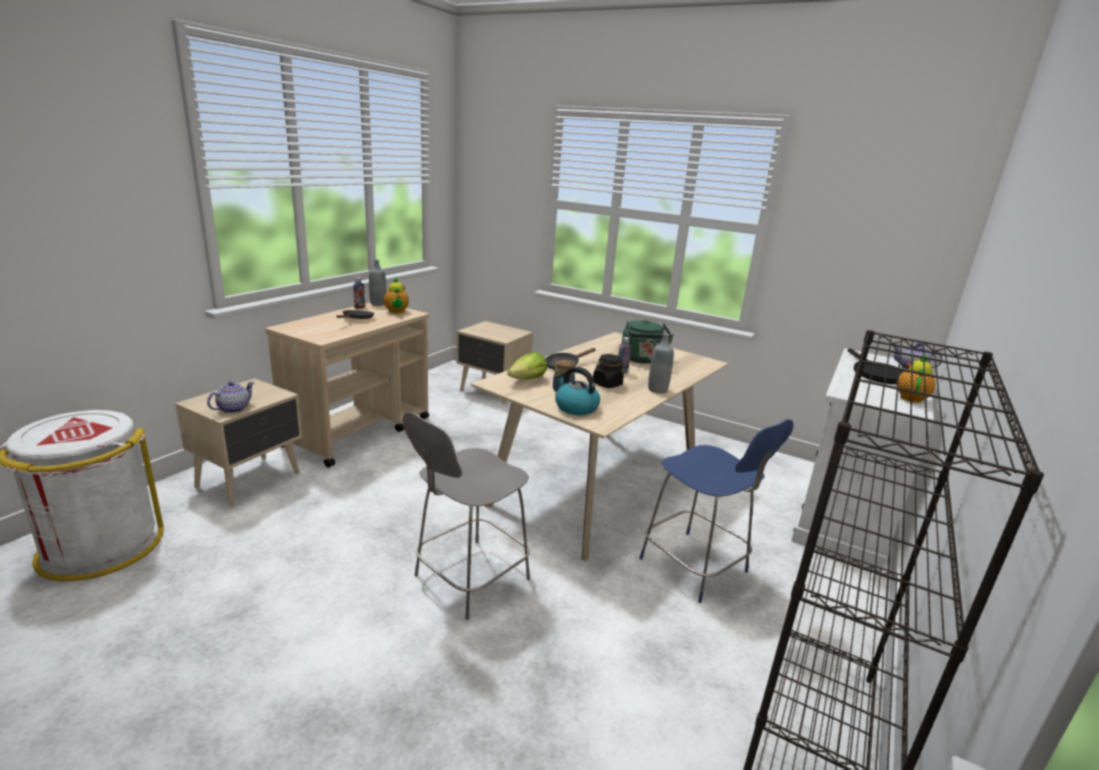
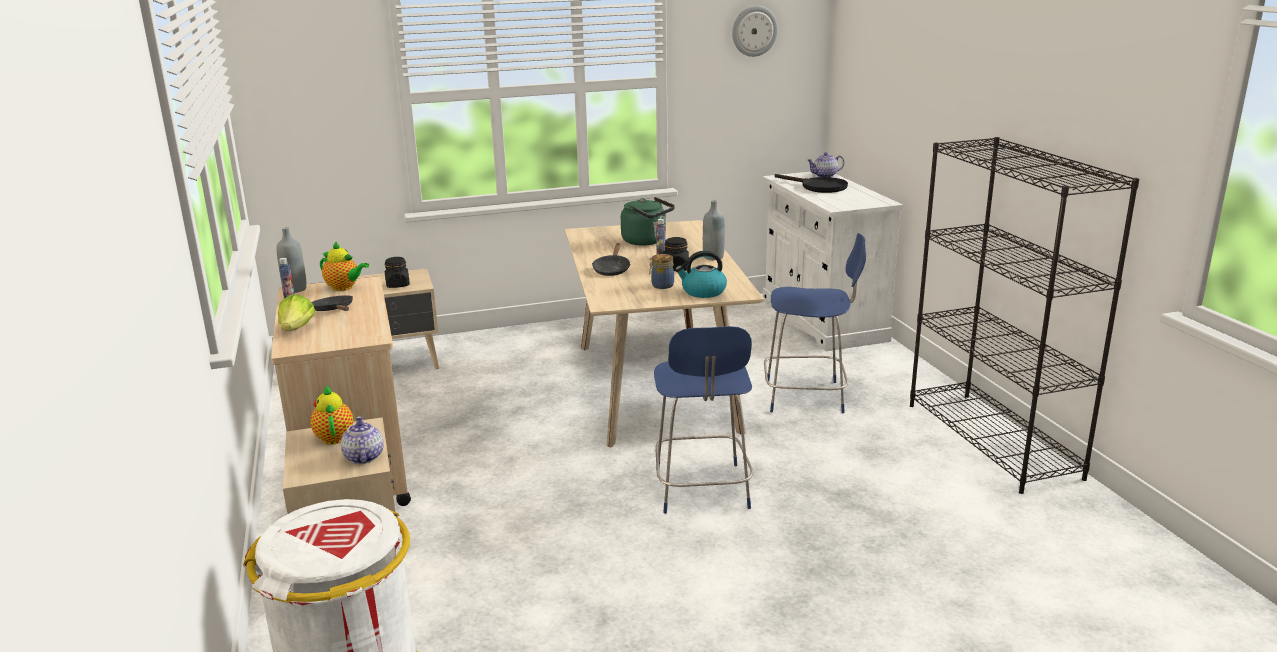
camera: 45 degrees left, 0 degrees up
grey chair [402,412,530,620] -> blue chair [654,326,753,514]
lettuce [507,352,547,379] -> lettuce moved to [278,294,316,331]
teapot [896,354,936,403] -> teapot moved to [310,385,354,445]
none -> black jar [385,257,410,288]
none -> wall clock [732,6,778,57]

